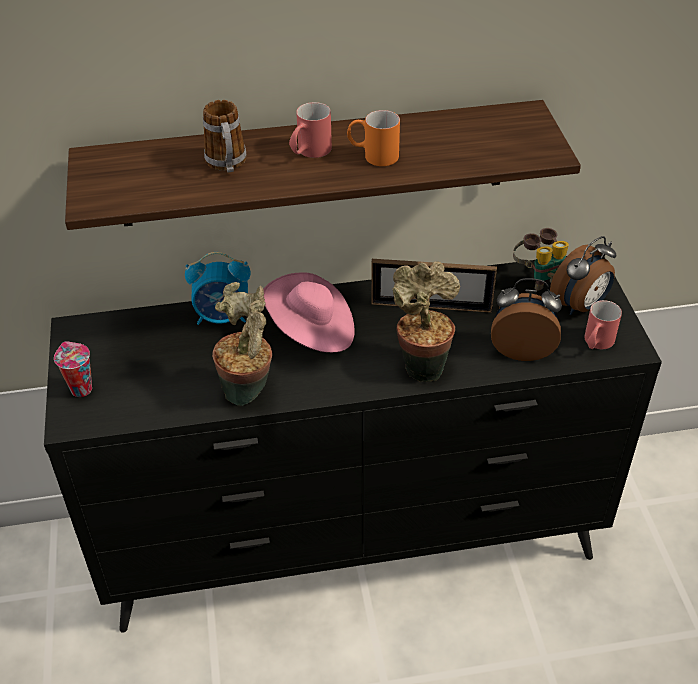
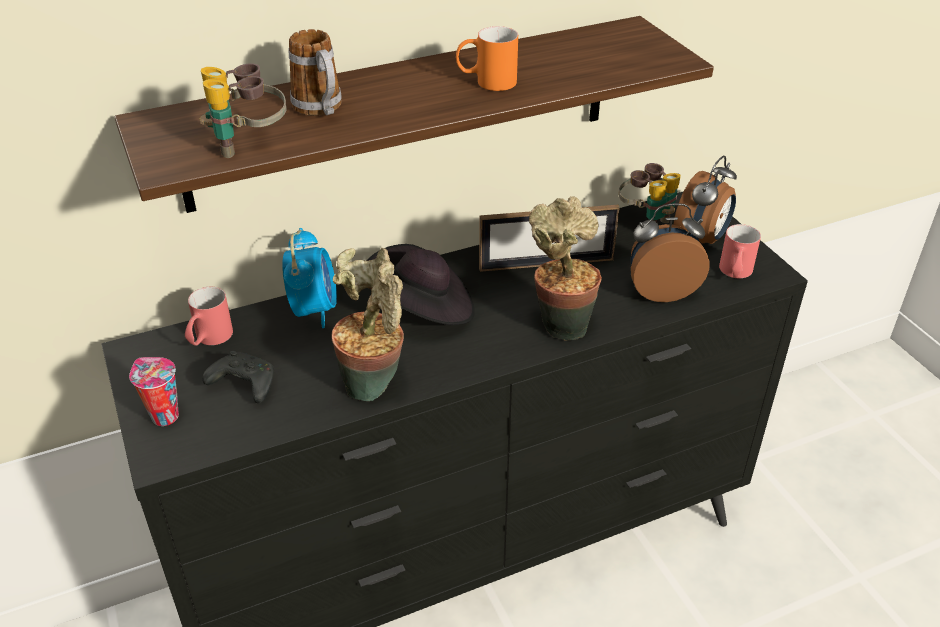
camera: 15 degrees left, 5 degrees down
alarm clock [185,252,251,325] -> alarm clock turned 75 degrees counterclockwise [282,228,337,328]
pink hat [264,272,355,352] -> black hat [367,244,475,325]
red mug [289,102,332,158] -> red mug moved to [185,287,233,346]
none -> binoculars [200,63,287,158]
none -> black game controller [202,351,274,403]

